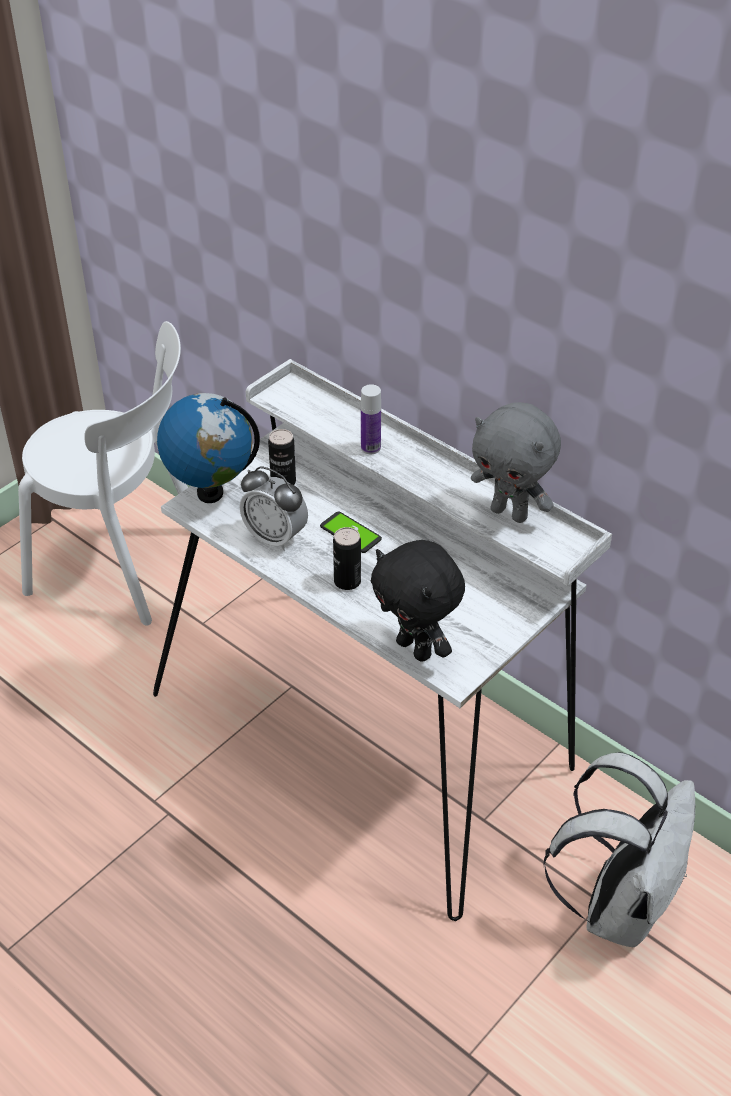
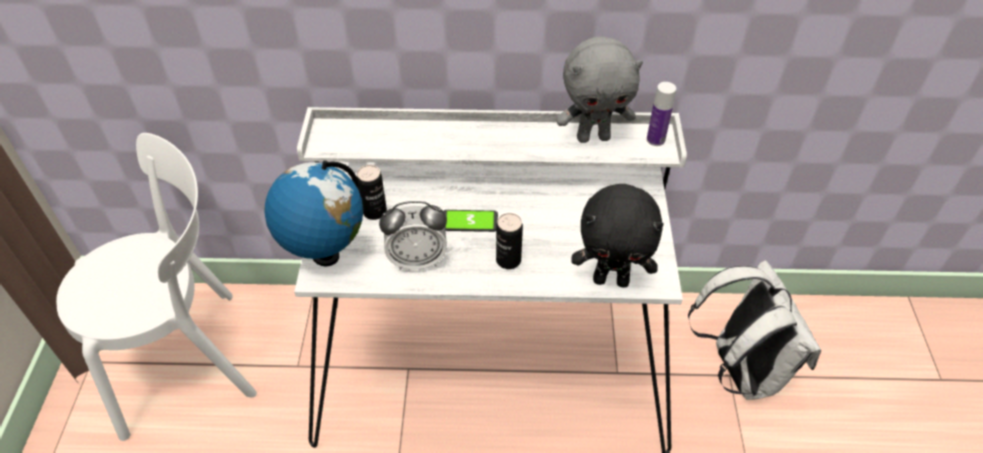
camera: 40 degrees left, 5 degrees up
bottle [361,384,381,454] -> bottle moved to [647,82,676,146]

